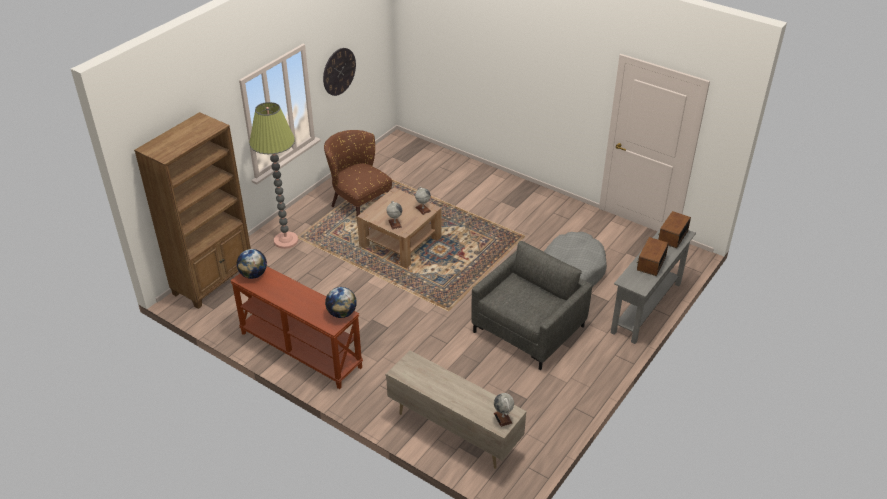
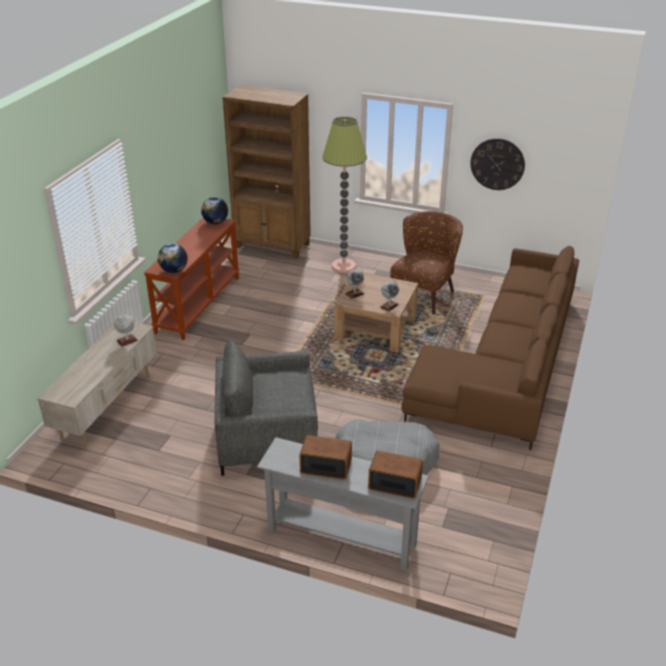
camera: 75 degrees right, 5 degrees down
grey armchair [471,241,592,370] -> grey armchair turned 150 degrees clockwise [214,340,318,476]
globe [494,393,514,427] -> globe moved to [114,314,138,346]
none -> brown sofa [402,246,579,450]

